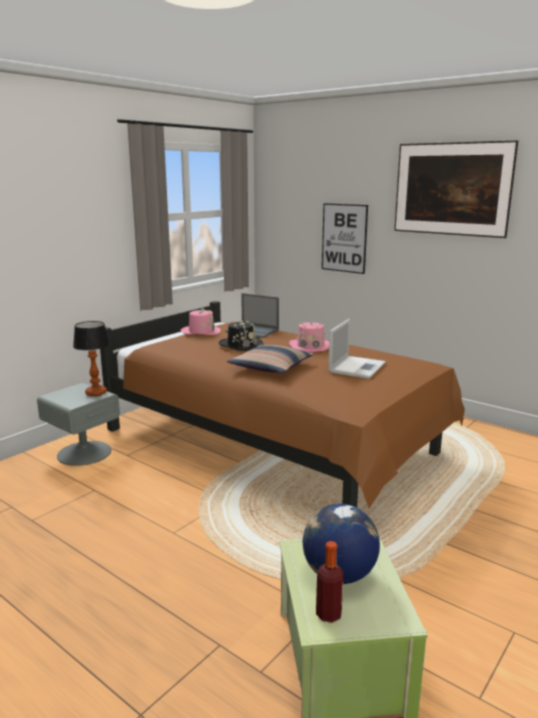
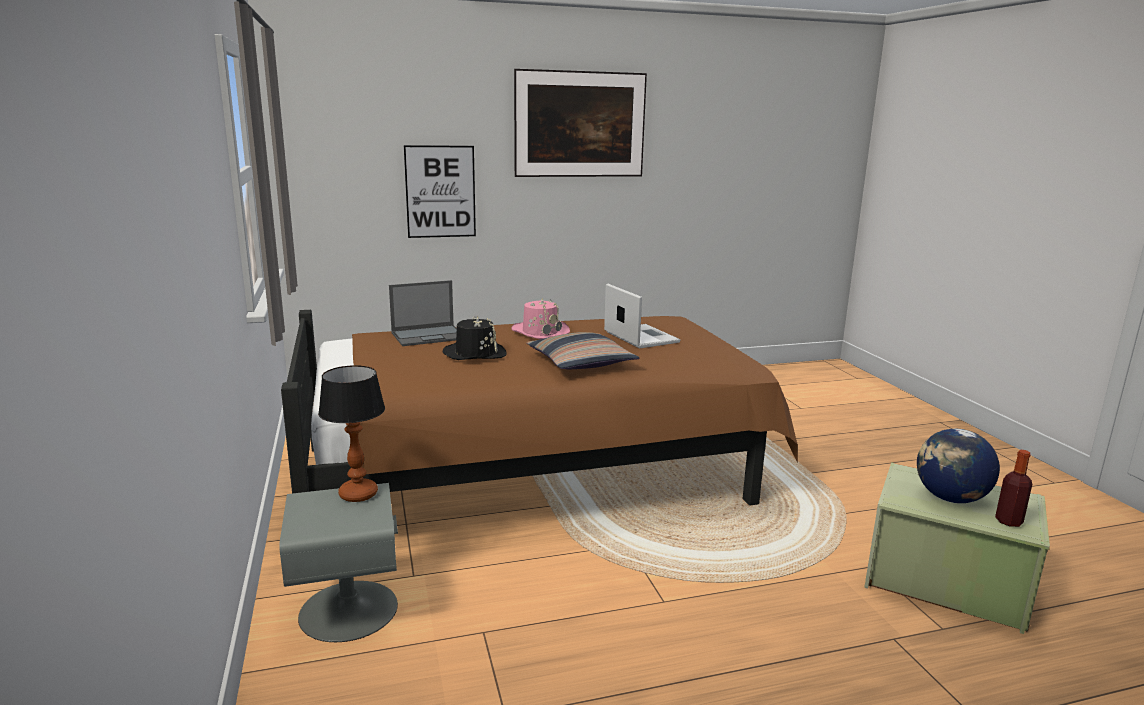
camera: 55 degrees left, 0 degrees up
pink hat [181,308,221,335] -> none

